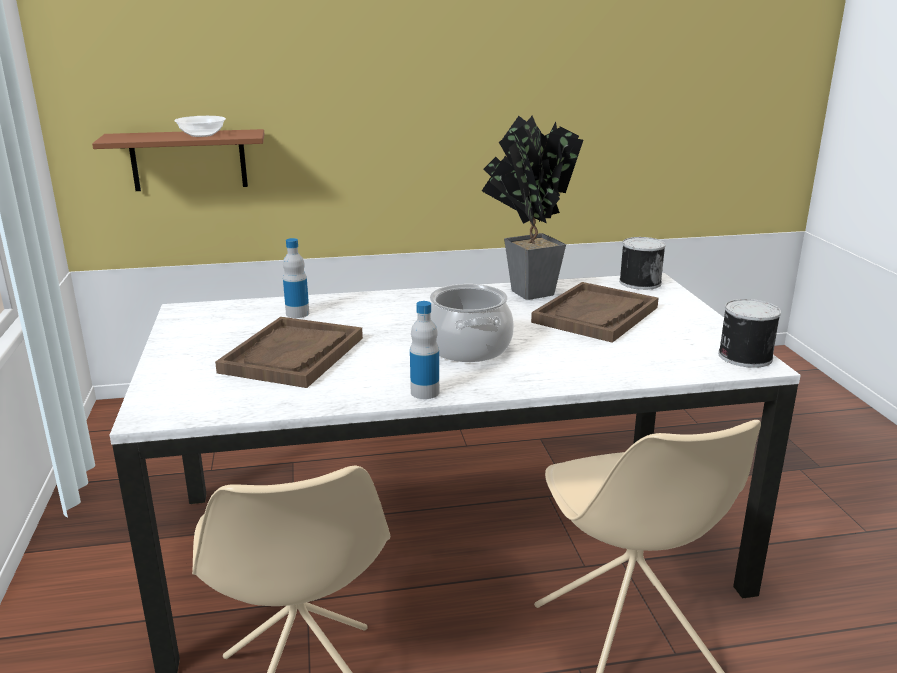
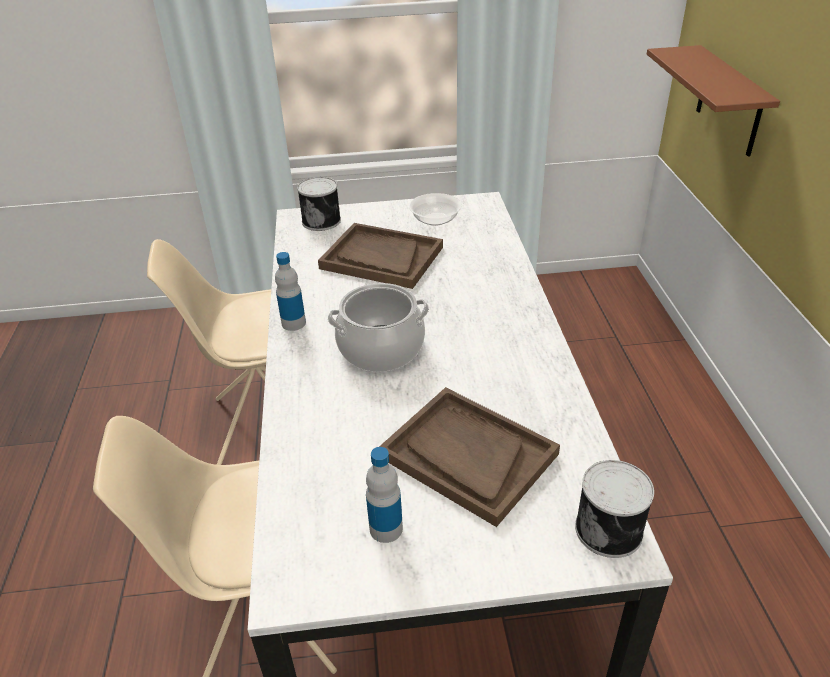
camera: 95 degrees right, 15 degrees up
bowl [175,116,226,137] -> bowl moved to [409,193,462,226]
bottle [283,238,309,318] -> bottle moved to [366,447,403,543]
potted plant [482,116,583,300] -> none
can [718,299,781,368] -> can moved to [297,177,341,231]

